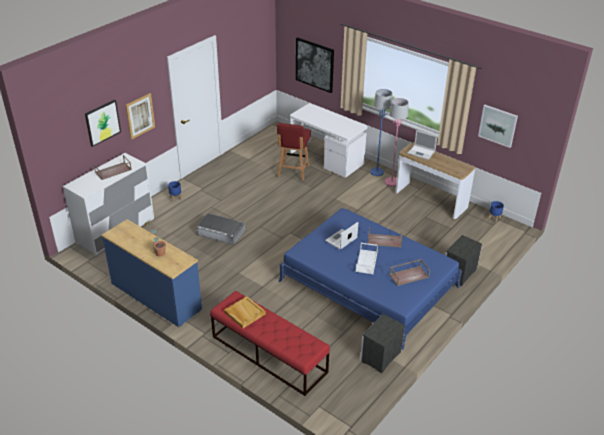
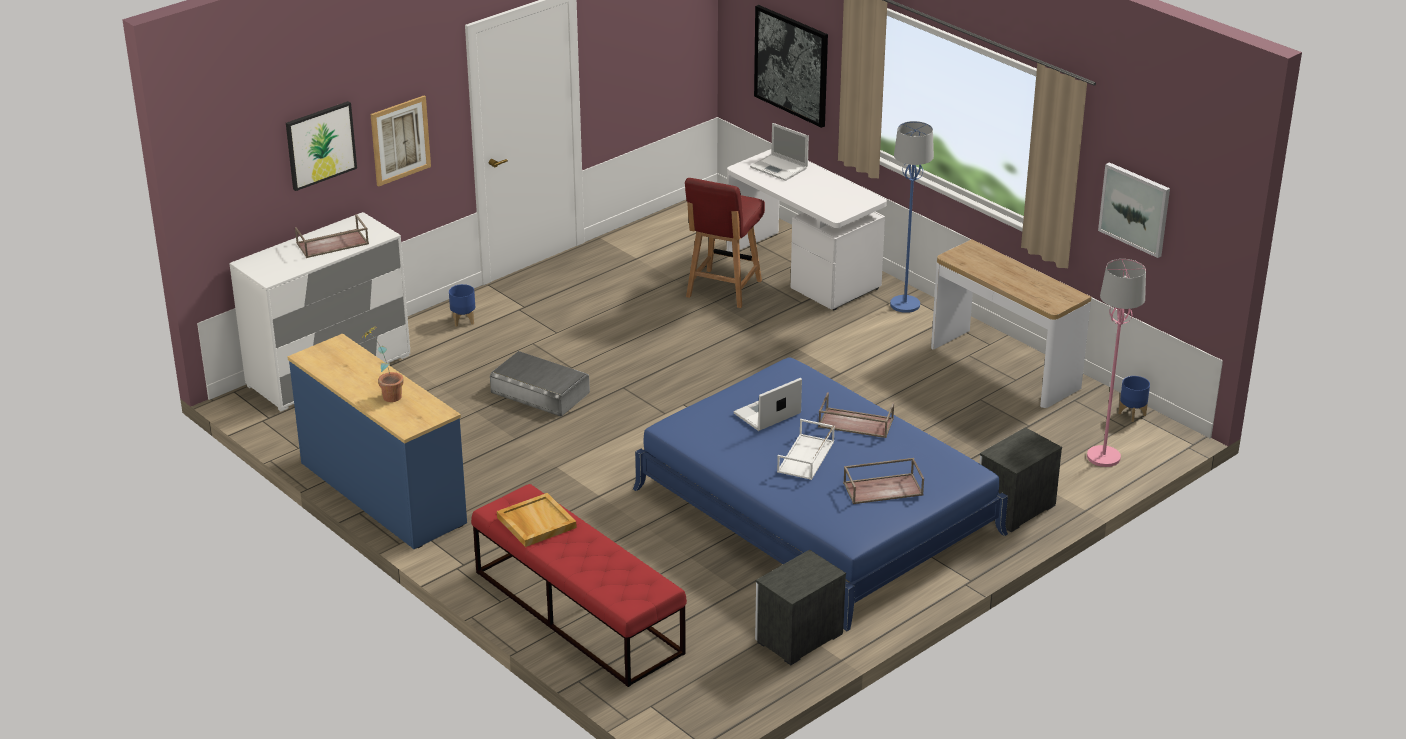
camera: 10 degrees right, 5 degrees down
pink floor lamp [385,98,409,186] -> pink floor lamp moved to [1087,259,1146,467]
laptop [407,130,437,160] -> laptop moved to [750,123,809,181]

